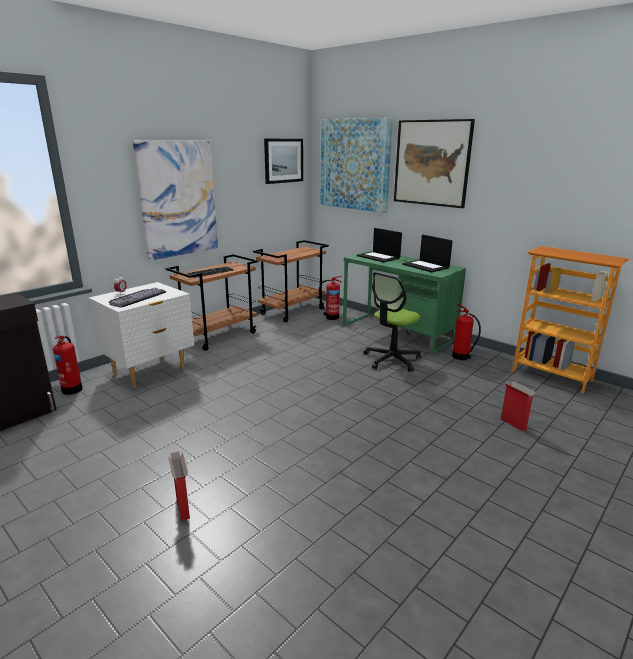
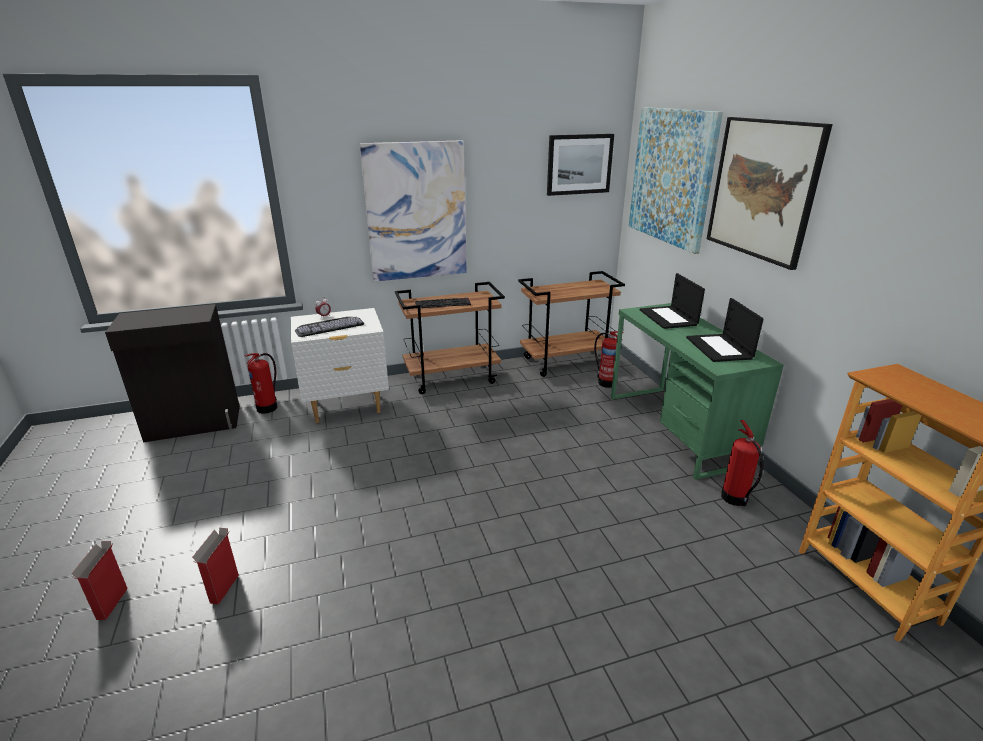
camera: 30 degrees right, 5 degrees up
office chair [364,272,421,372] -> none
cardboard box [501,381,536,432] -> cardboard box moved to [71,541,128,620]

